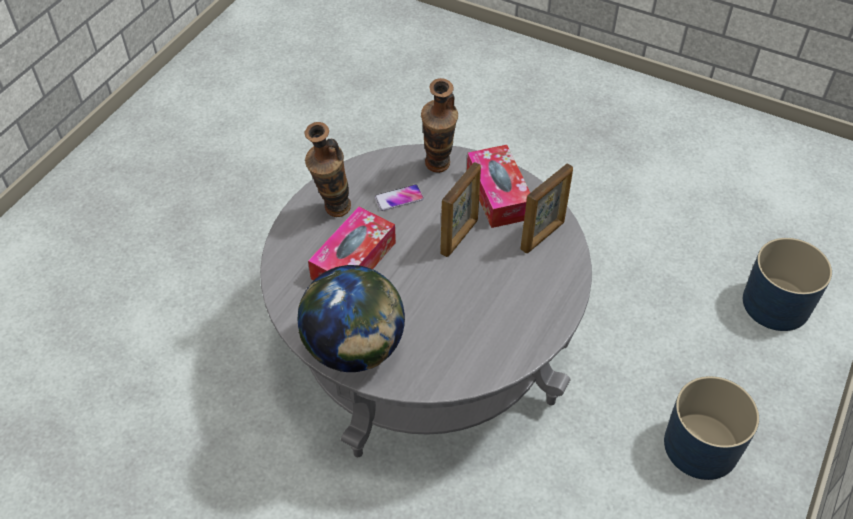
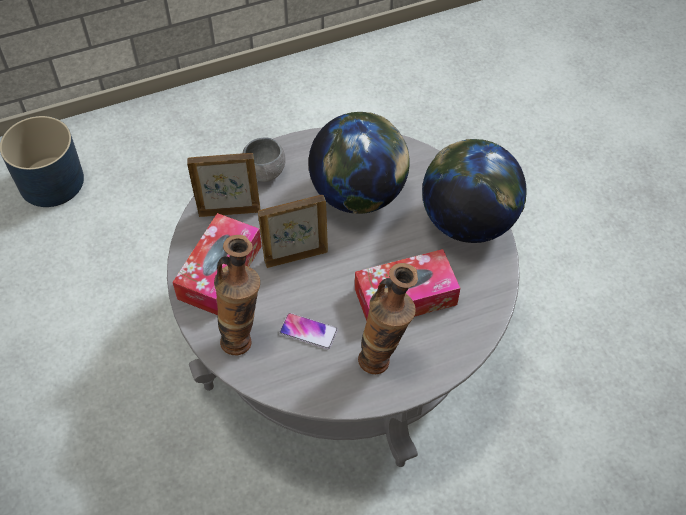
camera: 140 degrees left, 5 degrees up
blue planter [664,376,759,480] -> none
none -> grey bowl [243,137,286,182]
none -> globe [308,112,410,214]

